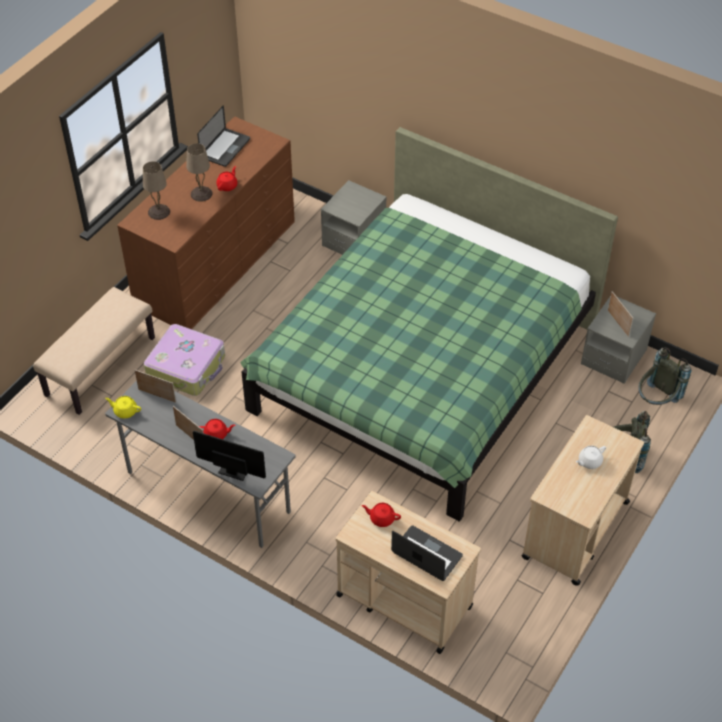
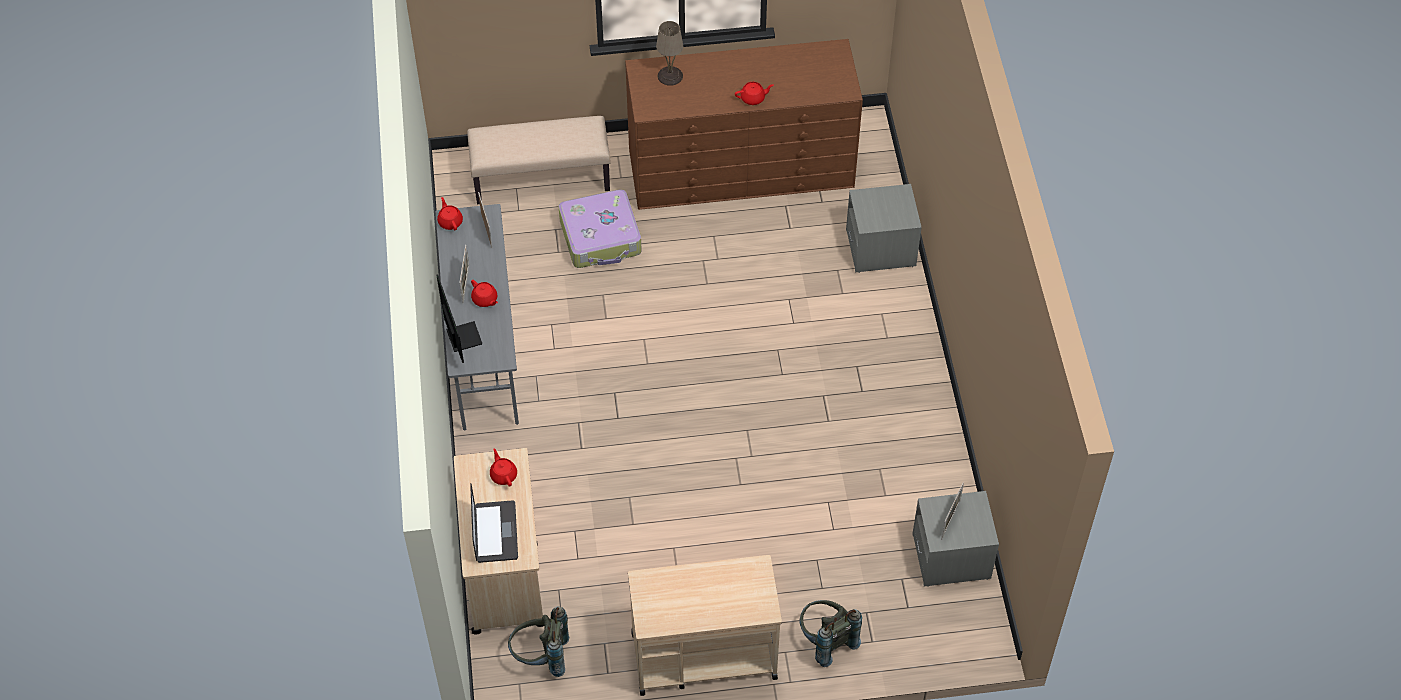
camera: 50 degrees right, 5 degrees up
yellow teapot [105,396,141,418] -> red teapot [437,197,463,230]
beige table lamp [186,143,213,202] -> none
laptop [197,106,250,167] -> none
green bed [240,127,618,521] -> none
white teapot [576,446,606,469] -> none
grey backpack [638,347,691,405] -> grey backpack moved to [508,606,569,677]

